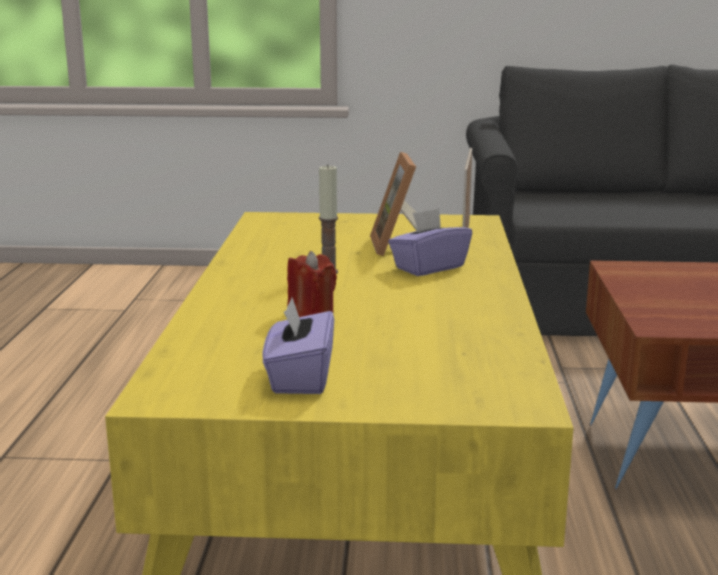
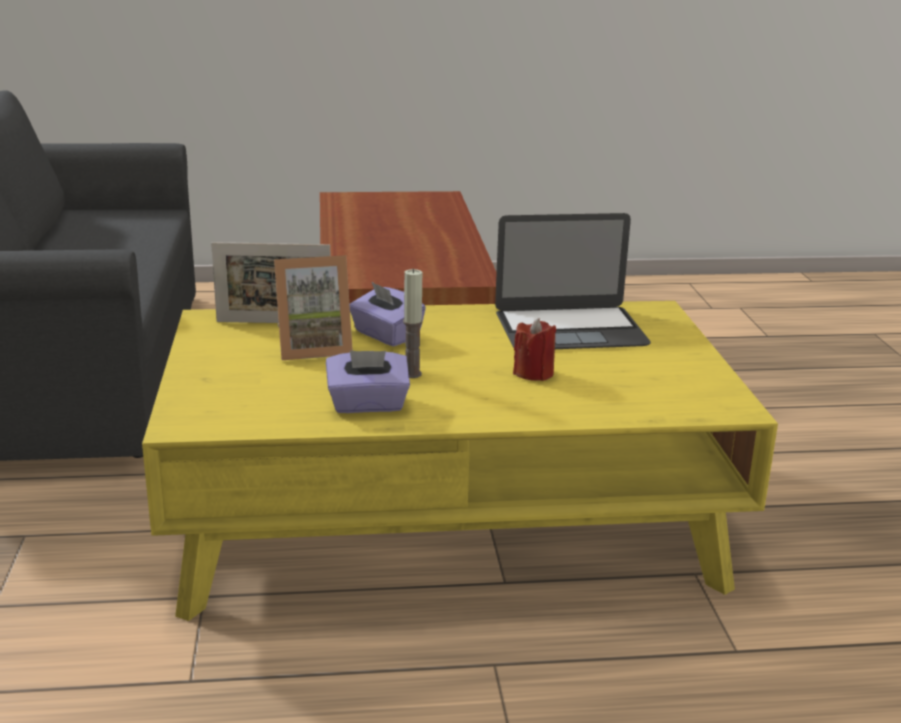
camera: 100 degrees left, 5 degrees up
purple tissue box [263,298,334,394] -> purple tissue box moved to [326,350,410,413]
none -> laptop [495,213,651,349]

